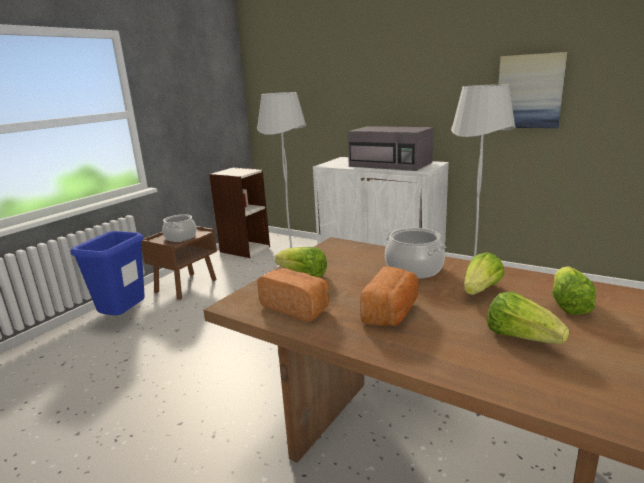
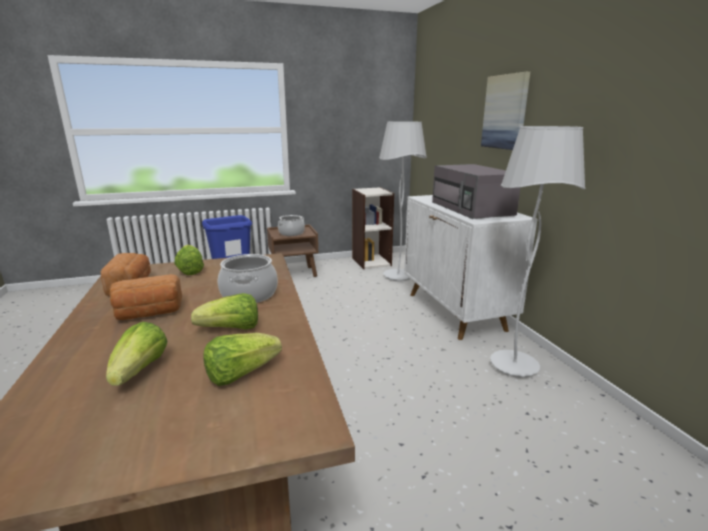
camera: 40 degrees right, 0 degrees up
picture [499,52,568,128] -> picture moved to [481,72,531,150]

